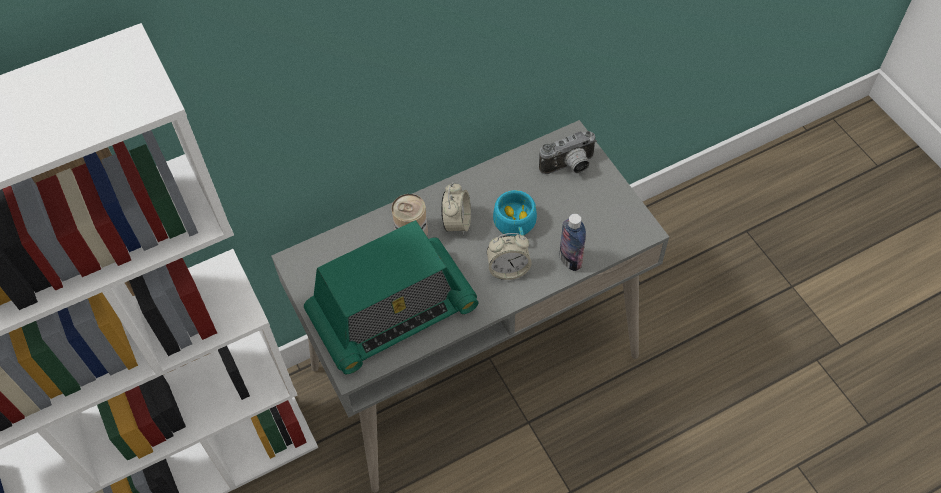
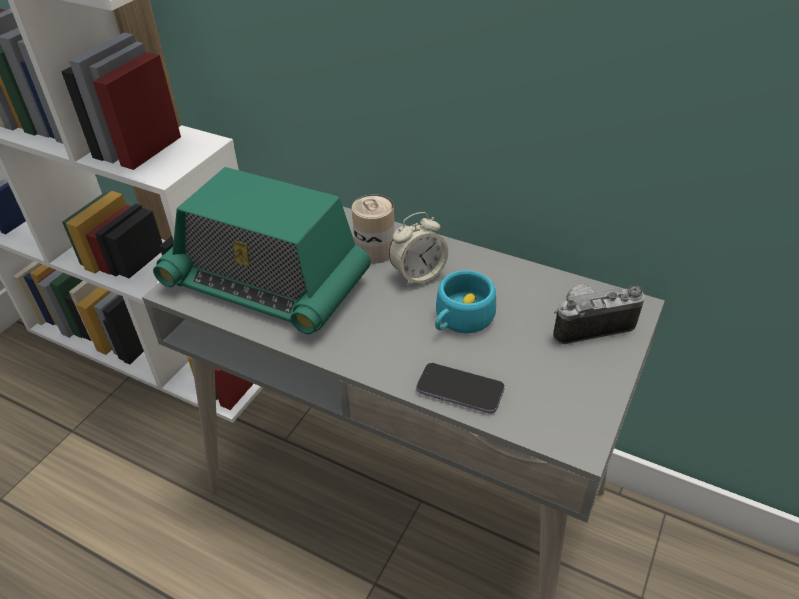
camera: 55 degrees right, 15 degrees down
alarm clock [487,233,532,280] -> none
camera [539,131,597,174] -> camera turned 135 degrees clockwise [553,284,645,344]
bottle [559,214,586,271] -> phone [416,363,505,414]

